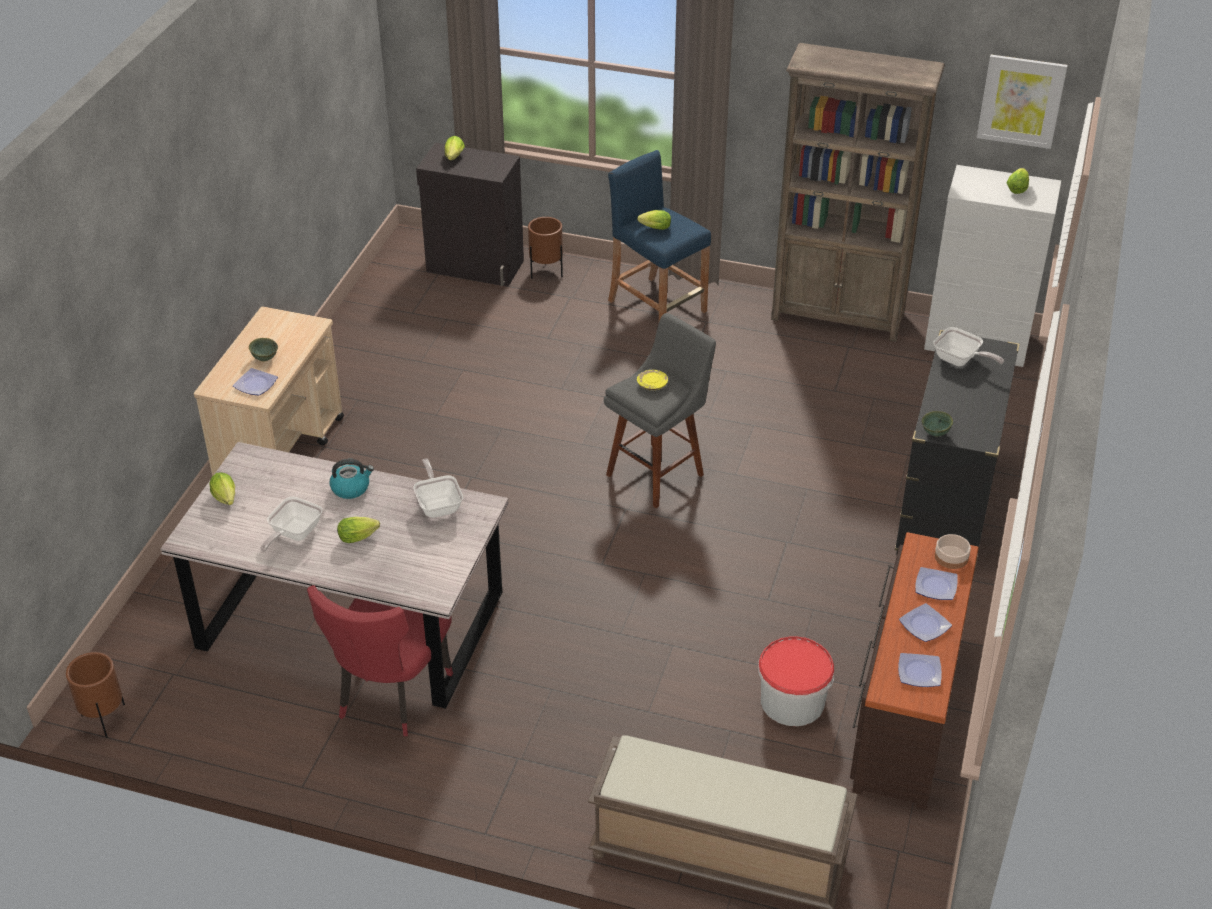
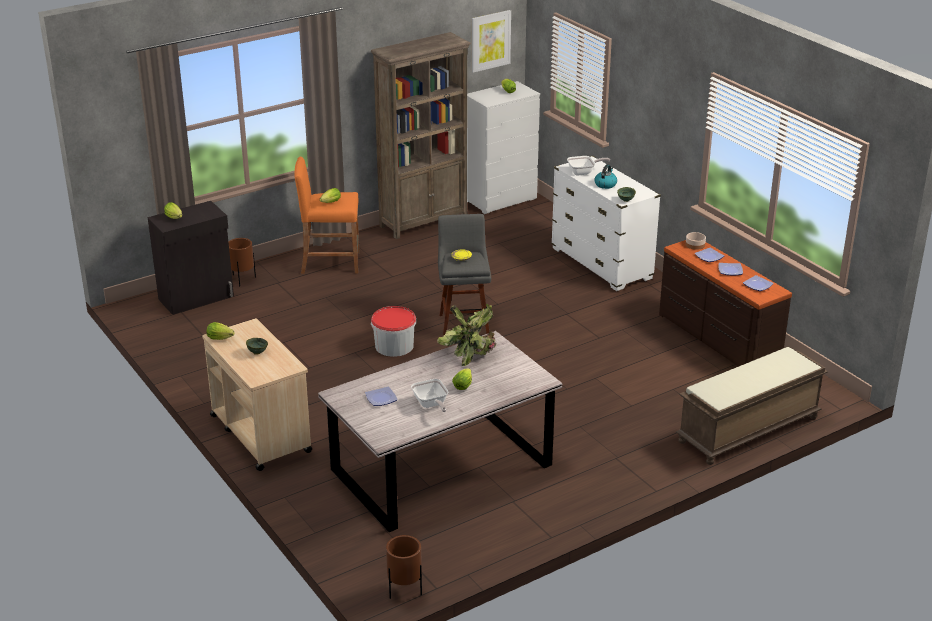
camera: 50 degrees left, 10 degrees down
lettuce [209,472,235,505] -> lettuce moved to [207,322,235,340]
plate [233,368,278,396] -> plate moved to [365,387,398,406]
red chair [307,585,453,736] -> none
kettle [330,459,374,499] -> kettle moved to [595,164,617,189]
frying pan [413,459,463,518] -> potted plant [437,304,496,366]
blue stool [608,150,711,321] -> orange stool [295,157,359,274]
bucket [758,636,834,726] -> bucket moved to [371,306,416,357]
black dresser [895,330,1020,566] -> white dresser [551,156,661,291]

